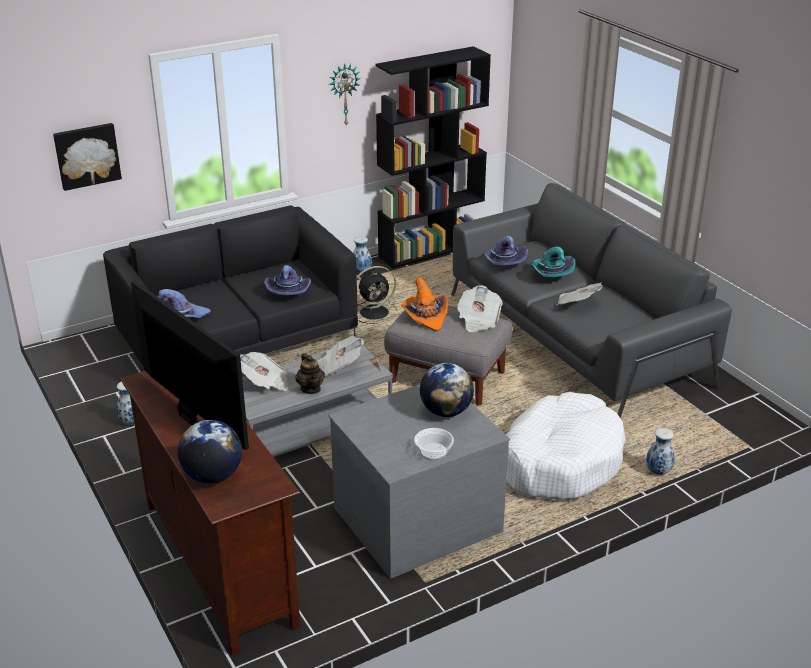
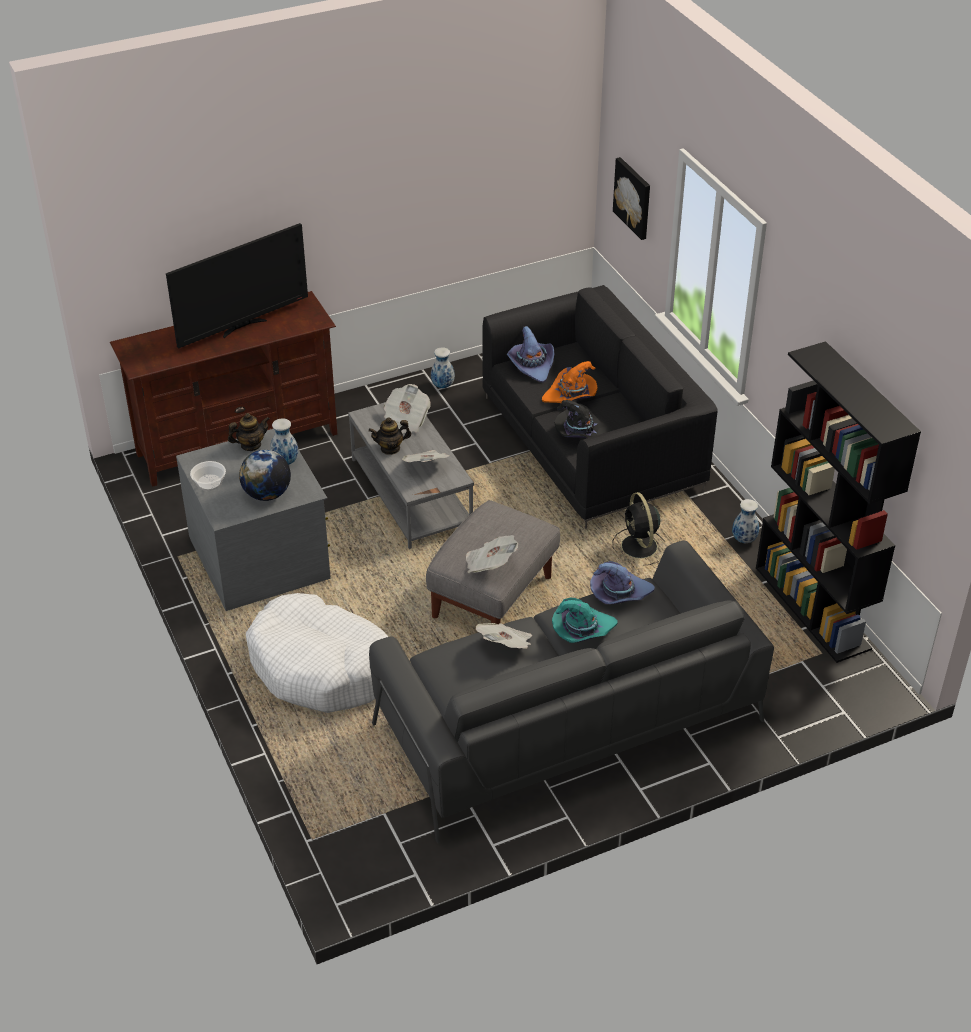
camera: 95 degrees right, 10 degrees up
globe [178,420,242,484] -> none
purple hat [264,265,311,295] -> black hat [555,400,612,438]
wall clock [329,64,361,127] -> none
orange hat [401,277,448,331] -> orange hat moved to [542,361,598,403]
vase [646,428,675,475] -> vase moved to [270,418,298,465]
none -> teapot [228,413,270,451]

